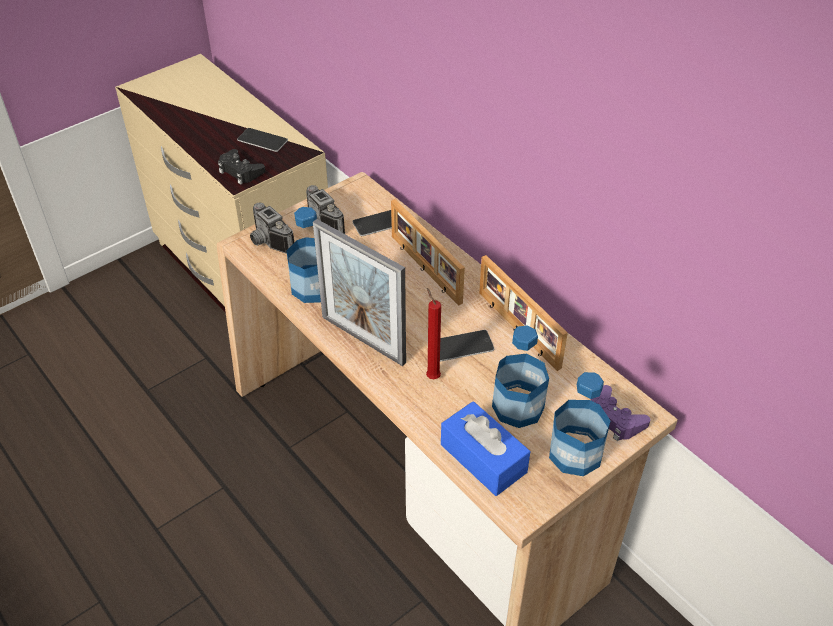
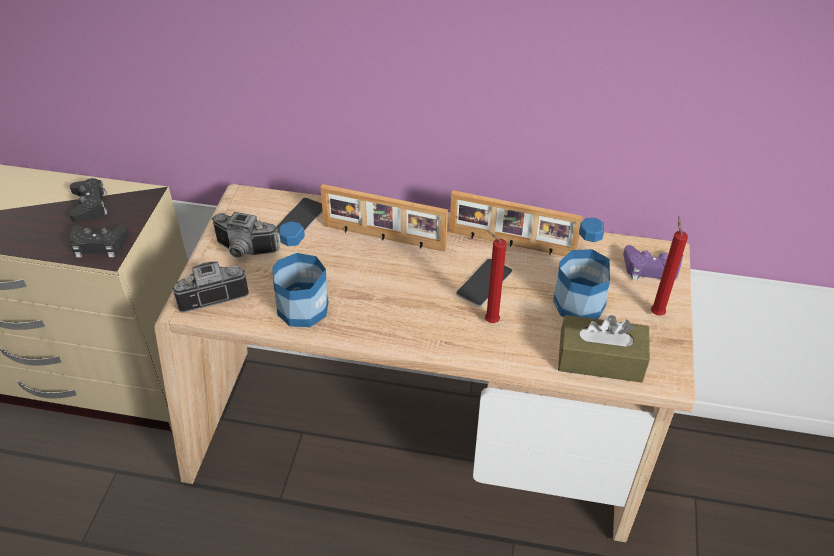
camera: 40 degrees left, 0 degrees up
phone [237,128,288,152] -> black game controller [70,178,107,222]
camera [250,203,294,254] -> camera turned 150 degrees clockwise [171,261,249,313]
picture frame [313,219,406,366] -> none
blue tissue box [441,401,530,496] -> brown tissue box [558,315,650,383]
bottle [549,372,610,476] -> red candle [651,216,688,316]

